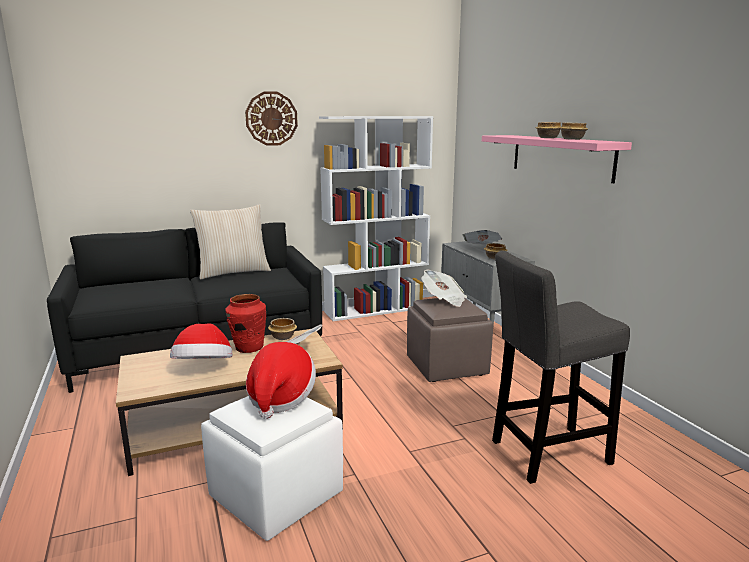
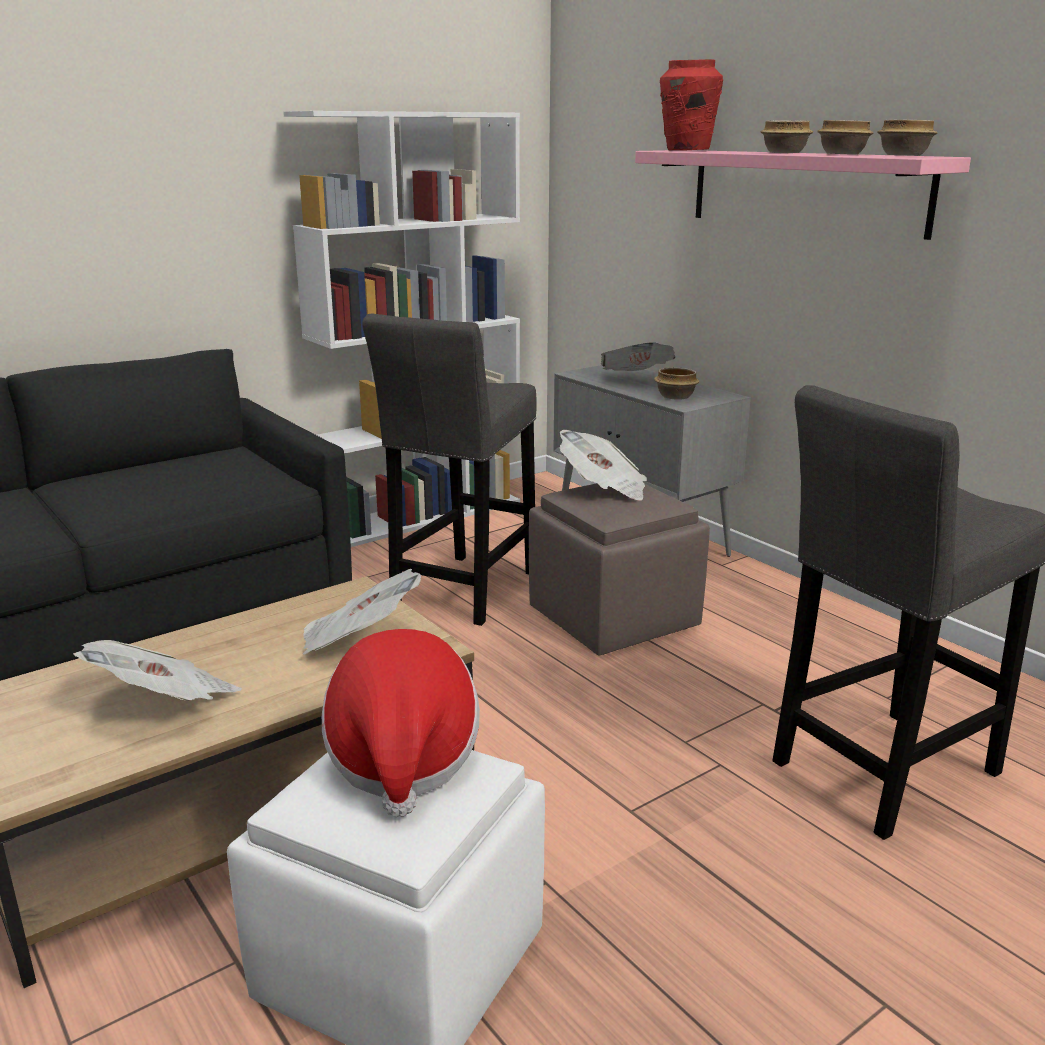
camera: 15 degrees left, 5 degrees up
hat [170,323,233,359] -> newspaper [73,640,242,701]
beige pillow [190,204,271,279] -> none
red vase [225,294,266,353] -> red vase moved to [660,59,724,151]
wall clock [245,91,298,146] -> none
bowl [268,318,297,340] -> bowl moved to [877,120,937,156]
none -> grey stool [362,314,537,626]

